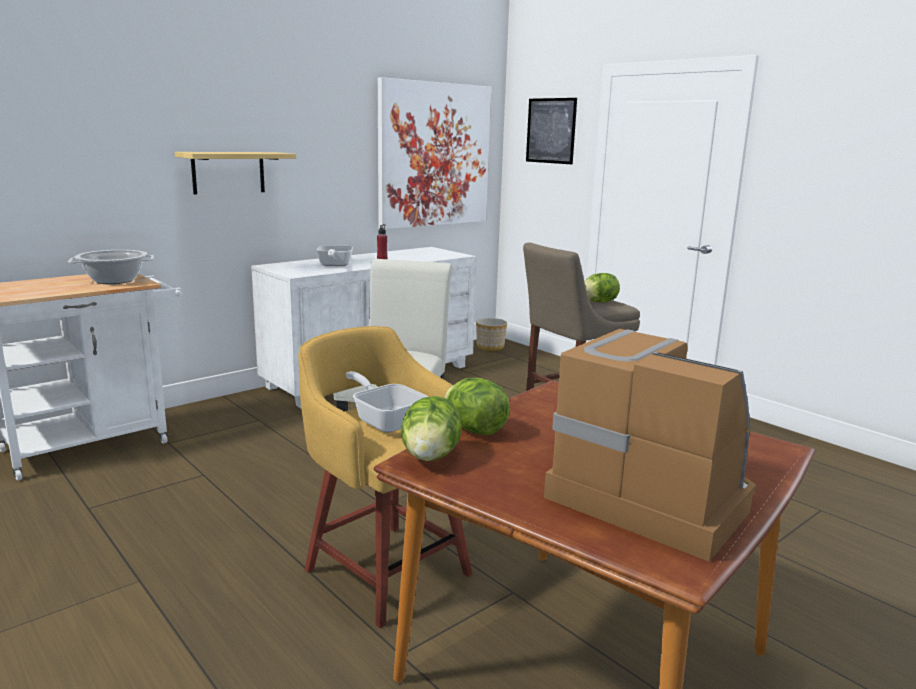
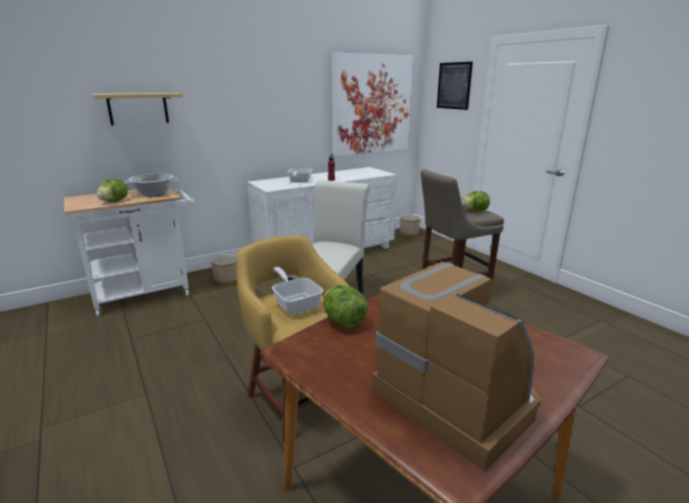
camera: 10 degrees right, 5 degrees up
shelf [175,152,296,195] -> shelf moved to [92,93,183,125]
lettuce [401,396,462,461] -> lettuce moved to [96,179,128,202]
none -> planter [211,254,237,285]

